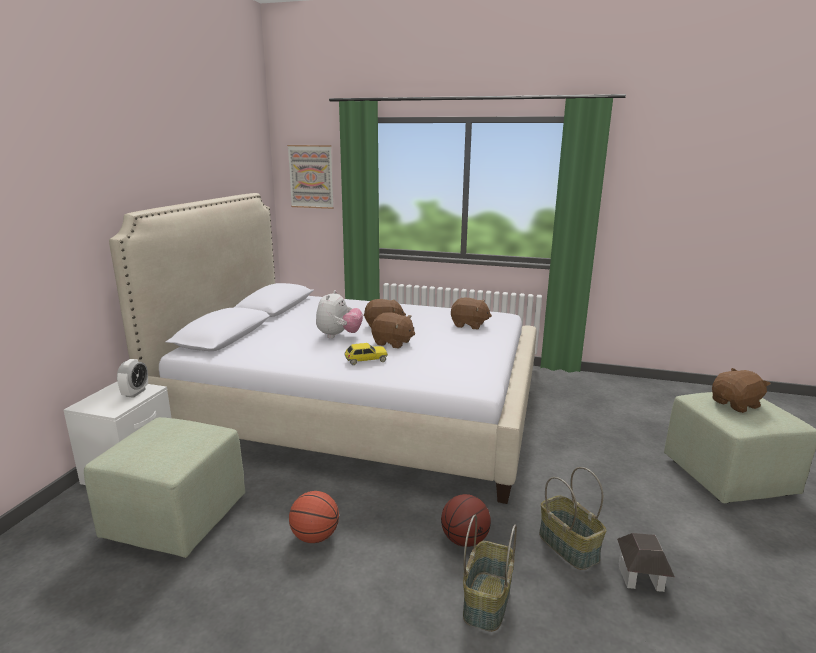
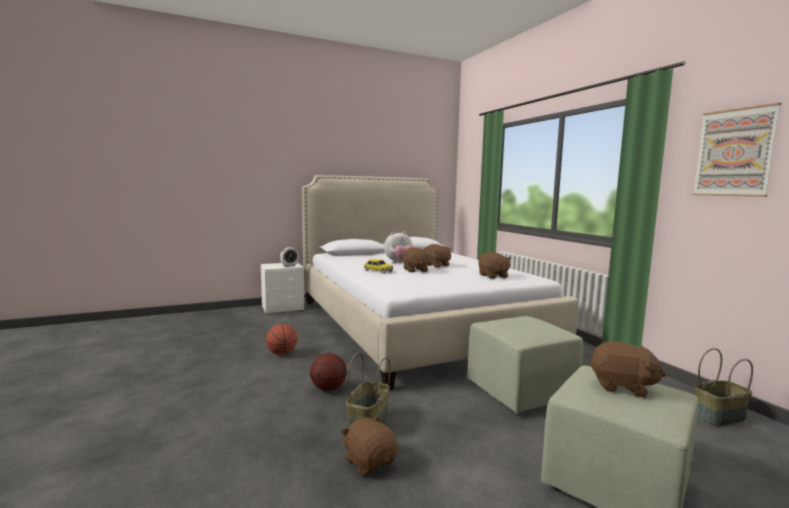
camera: 50 degrees right, 10 degrees down
green ottoman [84,417,245,558] -> green ottoman moved to [467,316,583,414]
picture [287,145,334,209] -> picture moved to [693,103,781,197]
basket [463,515,517,632] -> basket moved to [695,348,753,427]
toy house [617,533,675,592] -> brown plush toy [341,416,397,475]

